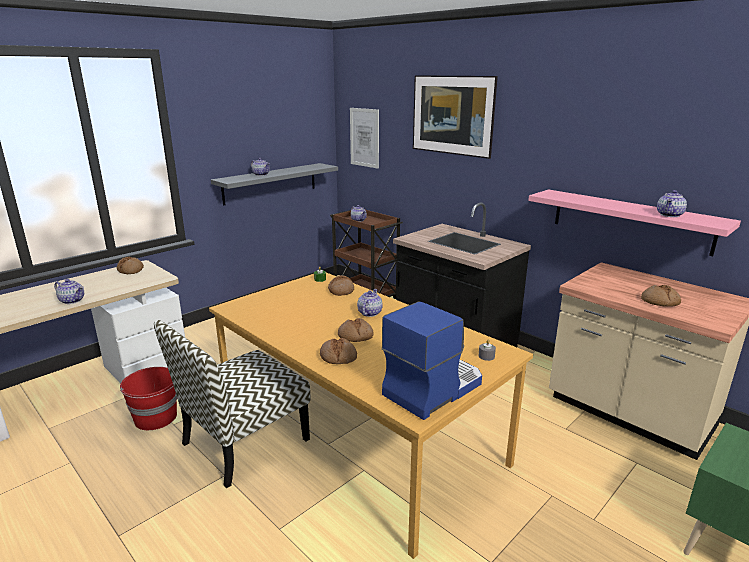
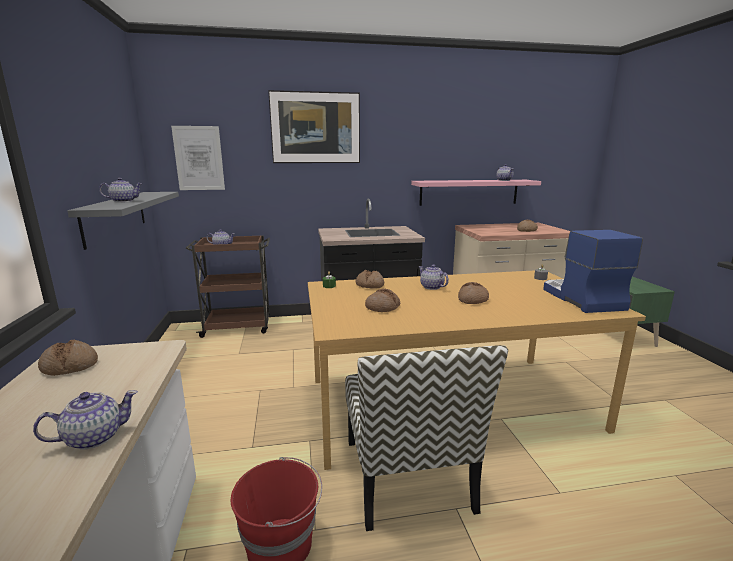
camera: 55 degrees left, 5 degrees down
bread [320,338,357,364] -> bread moved to [365,289,400,312]

